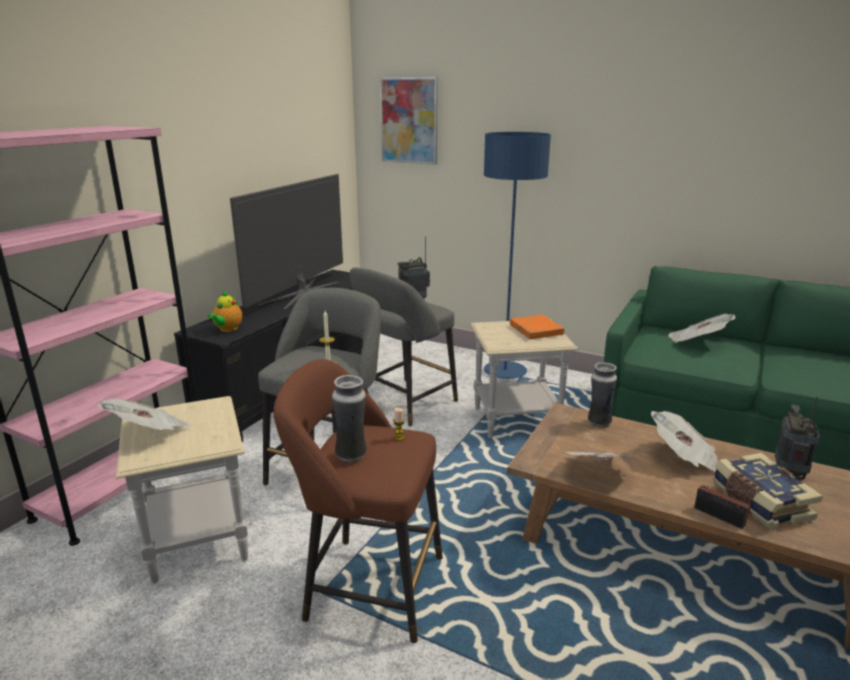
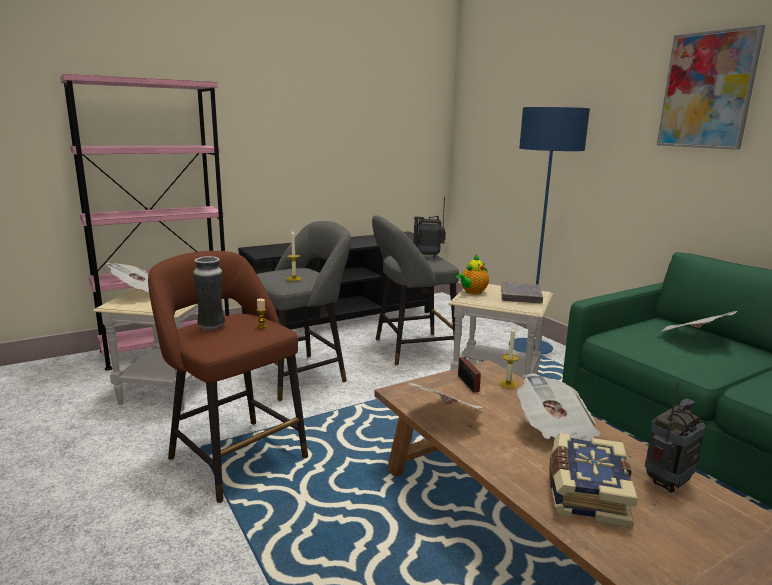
camera: 30 degrees right, 5 degrees down
teapot [208,290,242,332] -> teapot moved to [456,254,489,295]
television [230,174,343,310] -> none
picture [380,77,438,165] -> picture moved to [657,25,765,150]
orange book [510,315,564,339] -> grey book [501,282,543,303]
vase [588,362,617,428] -> candle [499,326,519,389]
radio [694,485,760,529] -> radio moved to [458,357,483,393]

